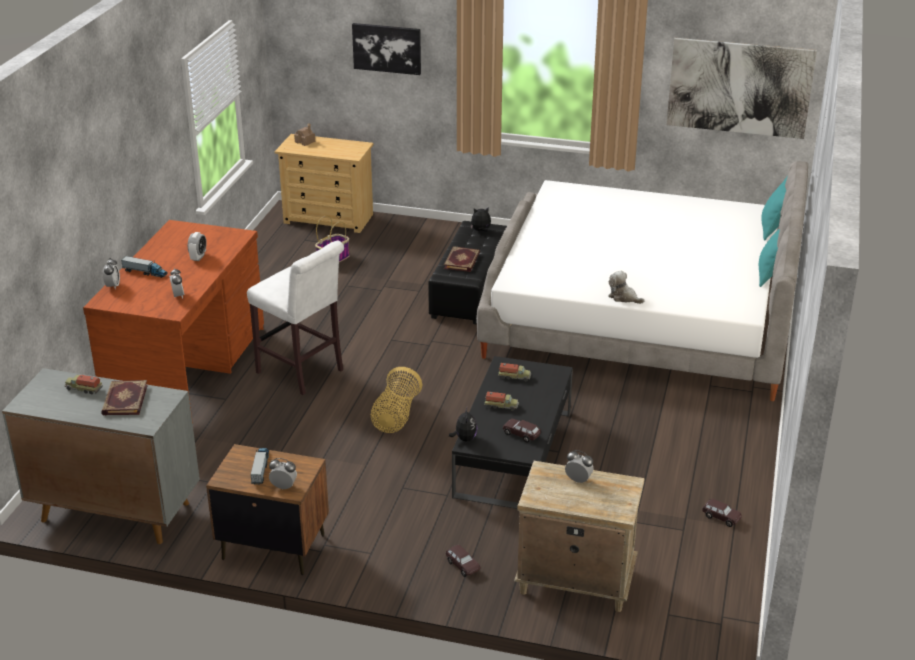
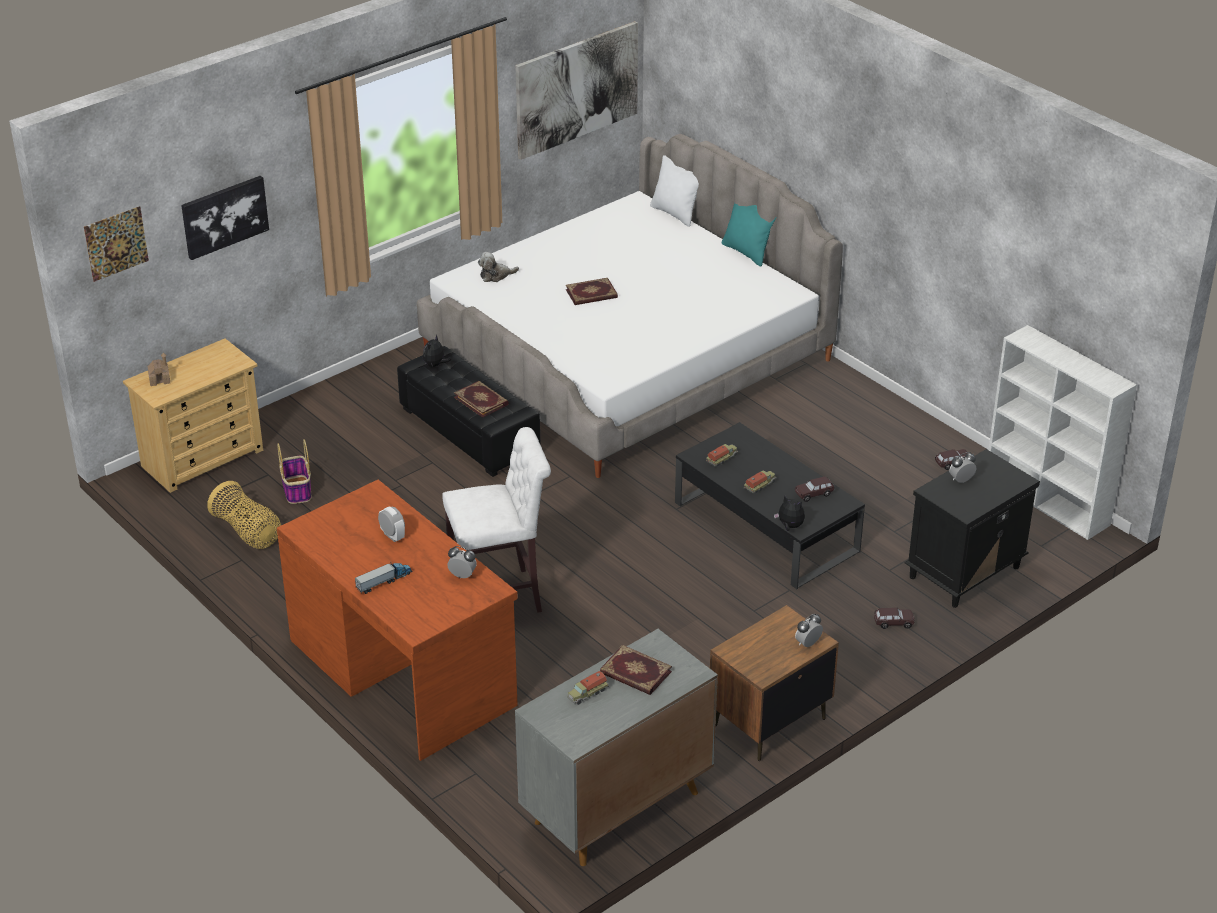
camera: 55 degrees left, 5 degrees up
alarm clock [103,258,120,289] -> none
toy truck [251,448,269,484] -> none
basket [371,367,422,433] -> basket moved to [207,481,281,549]
beige nightstand [514,461,645,612] -> black nightstand [904,449,1040,608]
plush toy [608,271,644,304] -> plush toy moved to [478,252,519,282]
turquoise pillow [761,176,788,241] -> white pillow [650,155,699,227]
none -> picture [84,206,149,282]
none -> book [566,278,618,305]
none -> white bookcase [989,325,1137,540]

